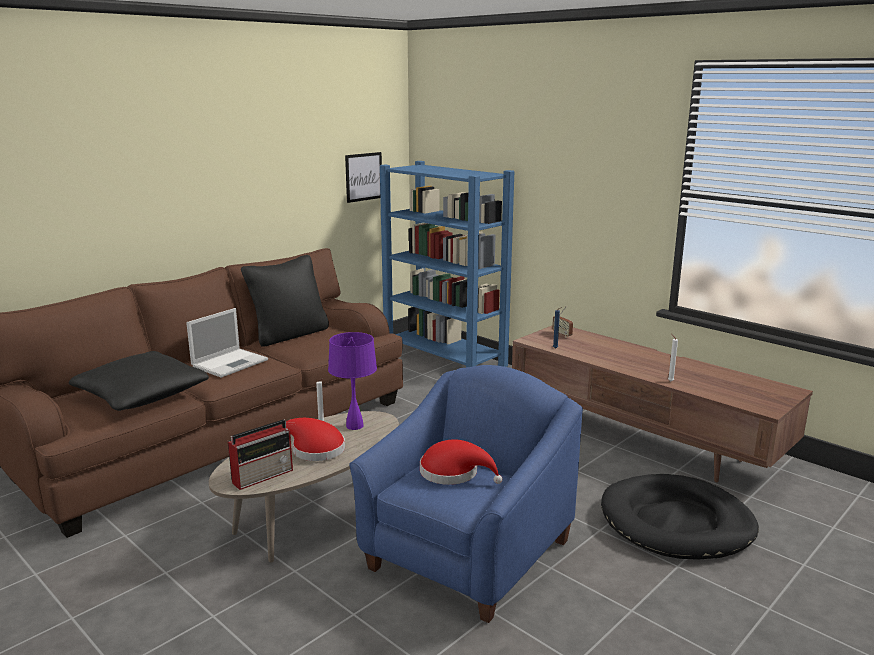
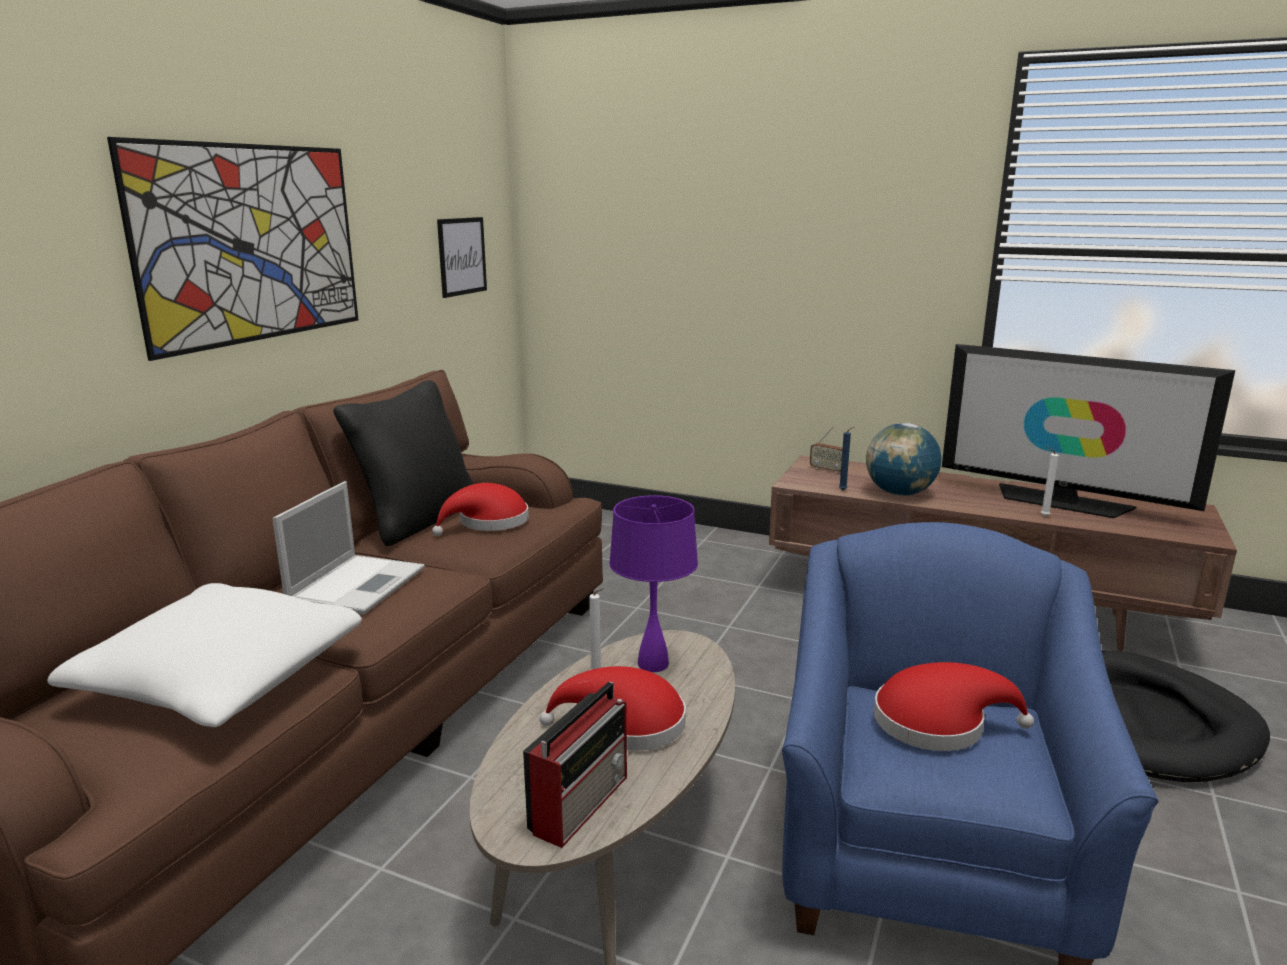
camera: 20 degrees left, 0 degrees up
black pillow [69,351,209,411] -> white pillow [47,583,362,727]
blue bookcase [380,161,514,368] -> none
none -> picture [107,137,358,361]
none -> red hat [432,483,529,536]
none -> globe [866,423,941,496]
none -> television [942,344,1235,518]

